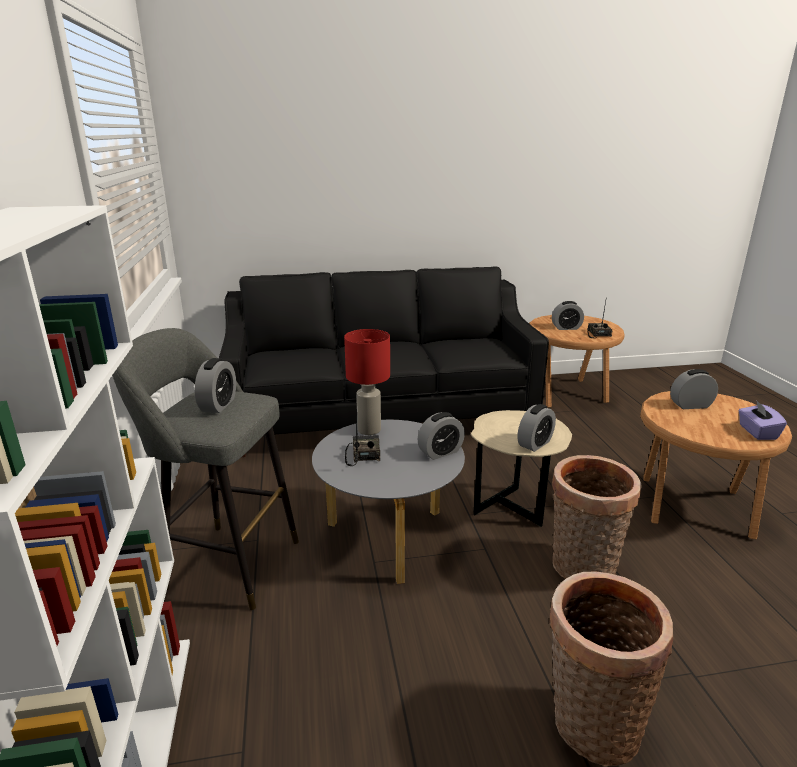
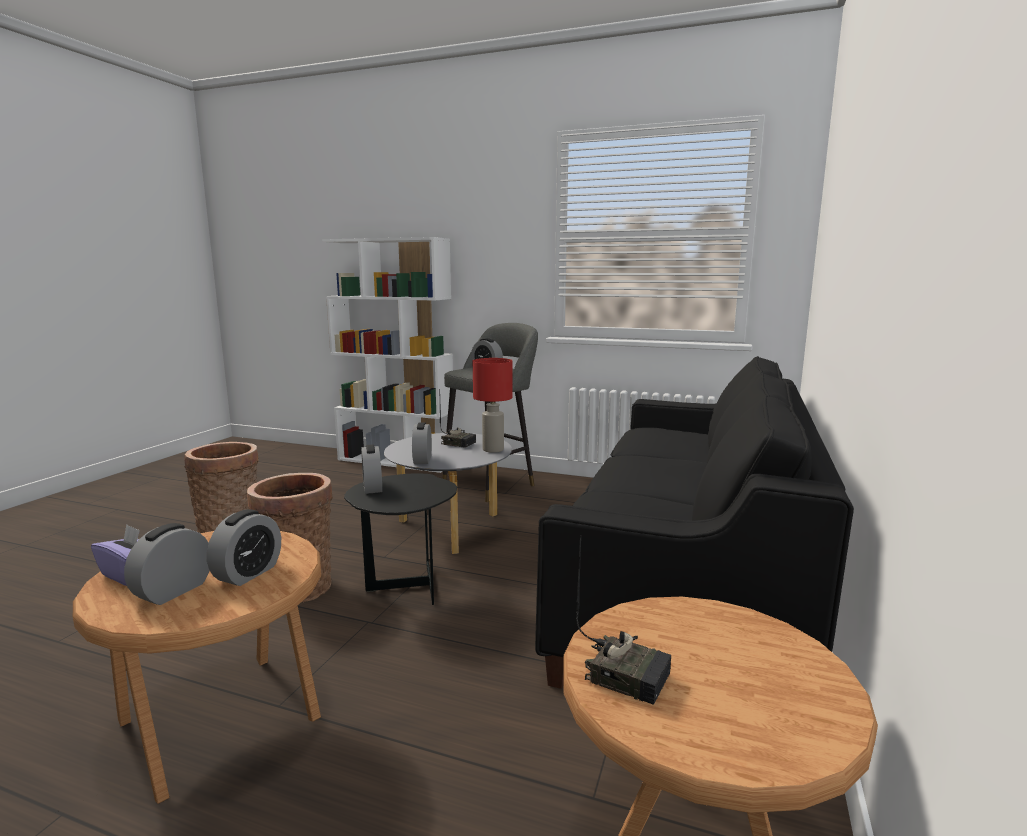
camera: 120 degrees right, 10 degrees down
beige side table [471,410,572,527] -> black side table [344,473,457,605]
alarm clock [552,301,584,330] -> alarm clock moved to [124,523,210,605]

